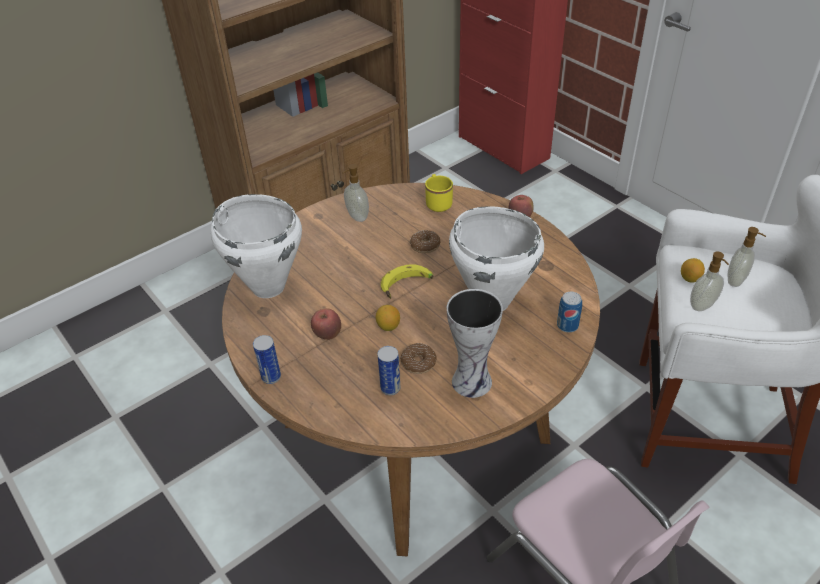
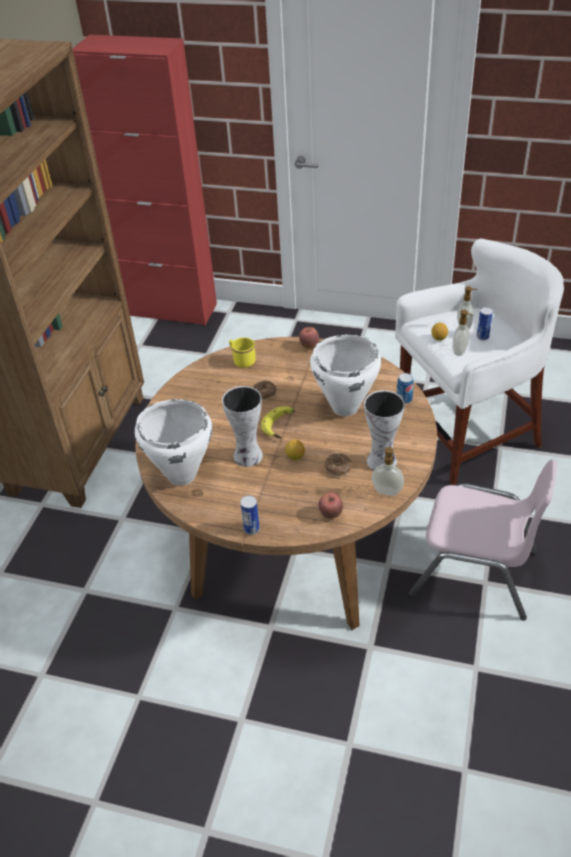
camera: 35 degrees left, 0 degrees up
apple [311,309,341,340] -> apple moved to [319,492,343,519]
soap dispenser [343,164,369,222] -> soap dispenser moved to [372,447,404,496]
can [377,346,400,395] -> can moved to [477,307,493,341]
none -> vase [222,386,263,467]

